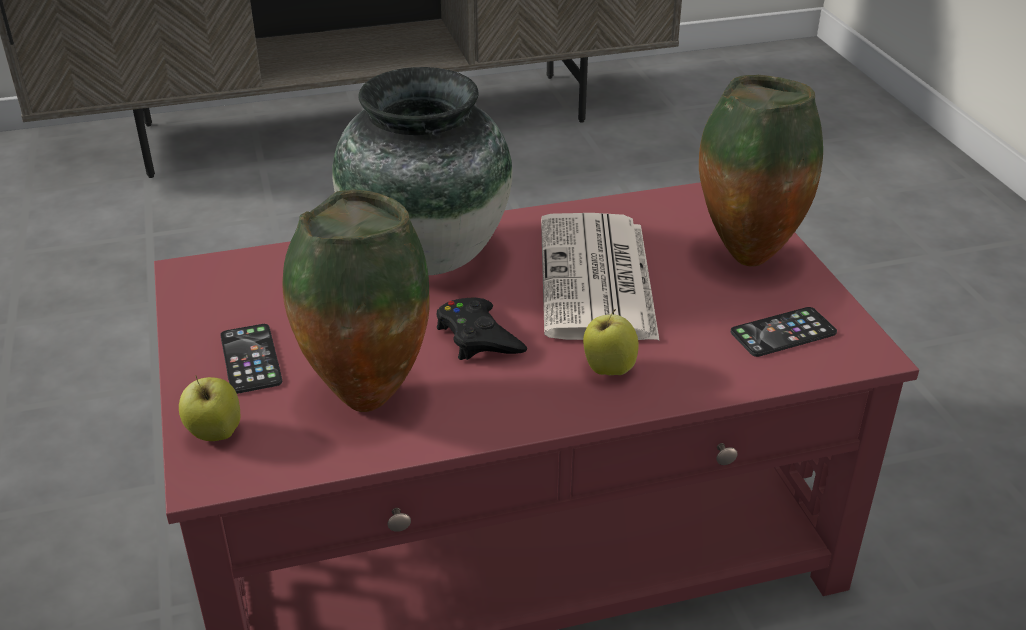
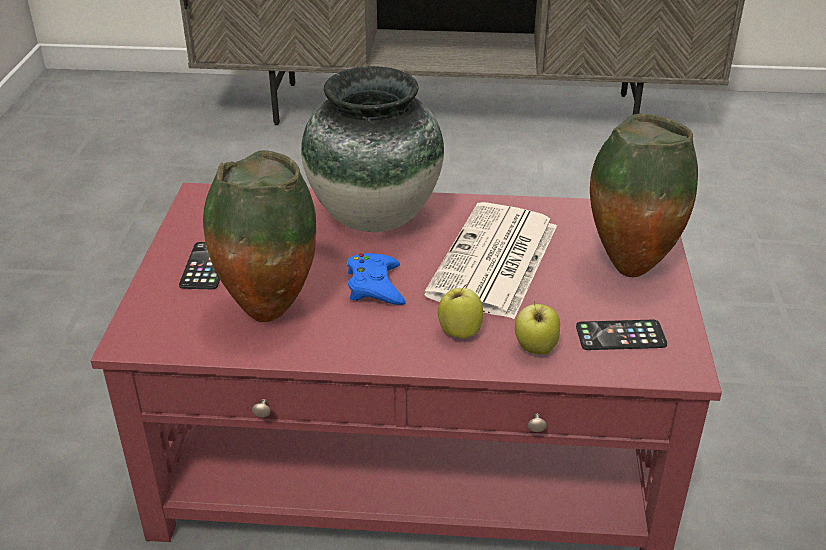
camera: 20 degrees right, 0 degrees up
apple [179,376,241,441] -> apple moved to [515,301,560,354]
black game controller [437,298,527,360] -> blue game controller [347,253,406,305]

